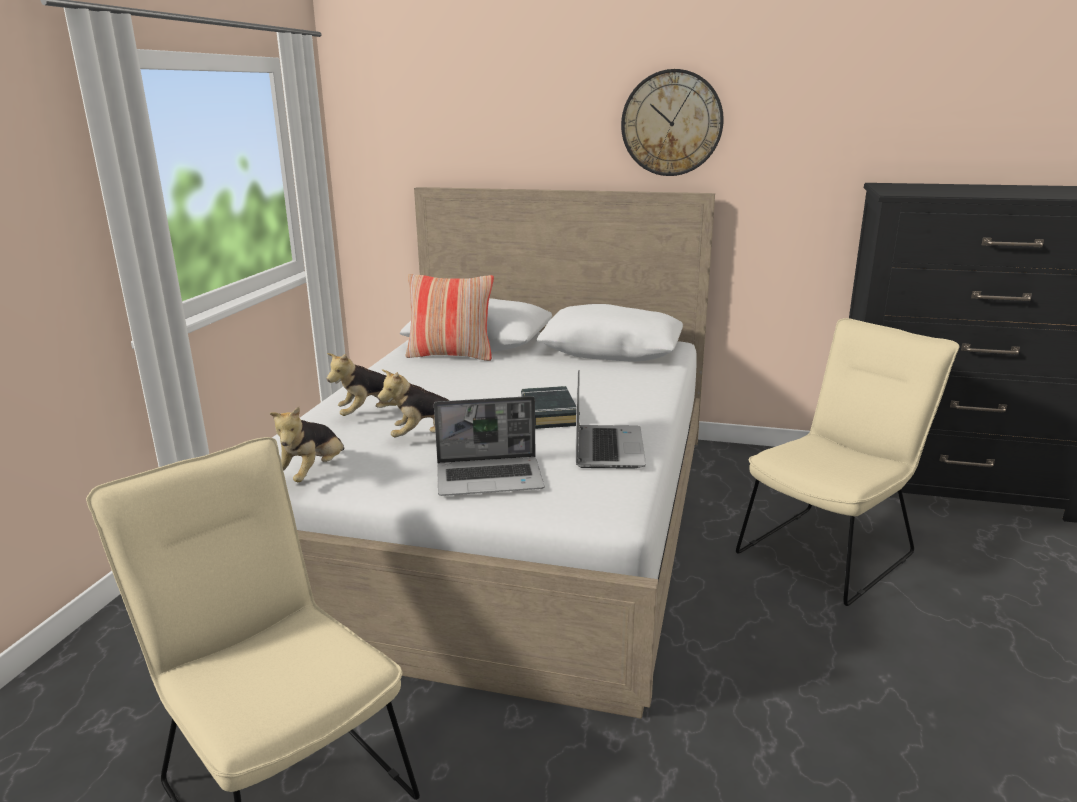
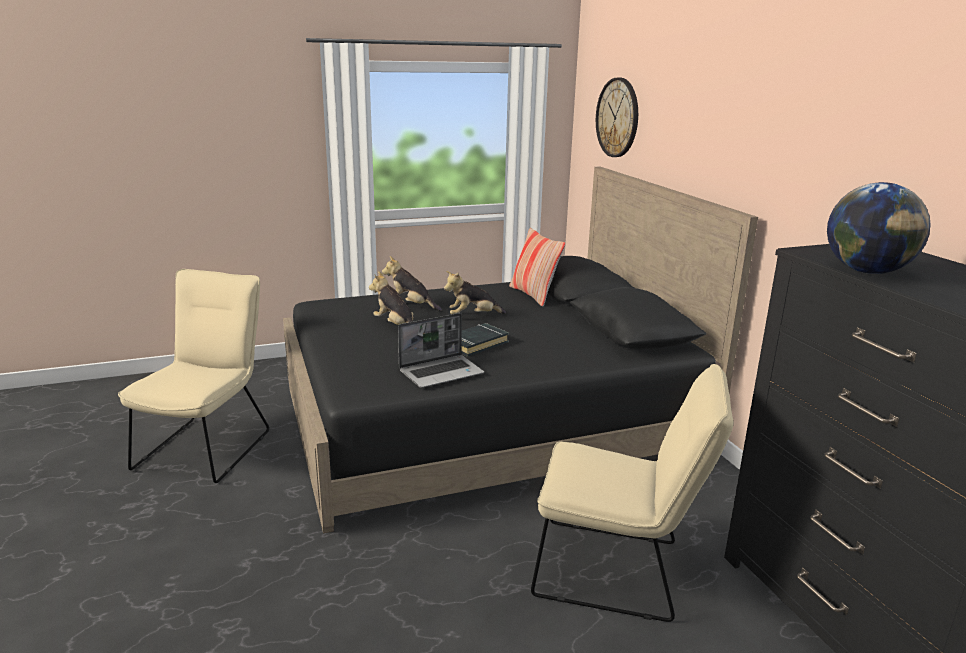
camera: 55 degrees right, 0 degrees up
plush toy [270,407,344,482] -> plush toy moved to [444,271,506,314]
white bed [272,187,715,719] -> black bed [283,166,758,533]
laptop [434,396,544,496] -> none
wall clock [621,69,724,176] -> wall clock moved to [596,78,638,157]
none -> globe [827,182,931,274]

